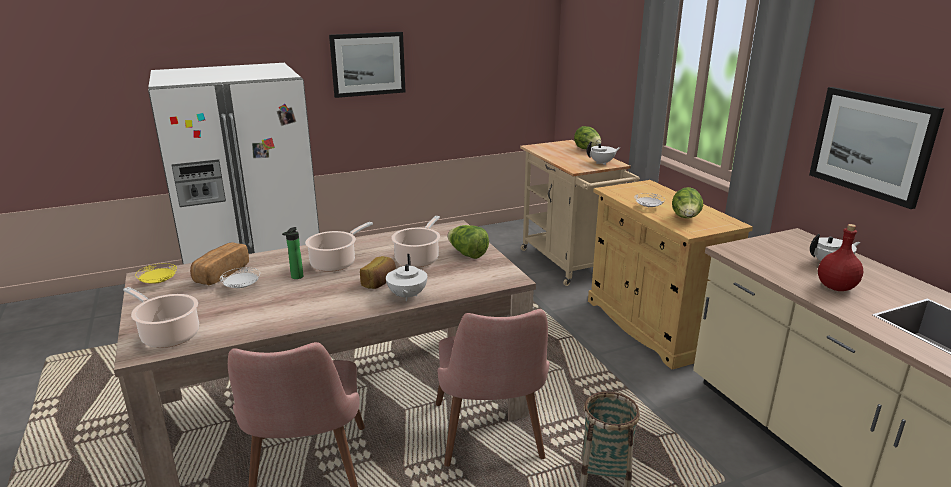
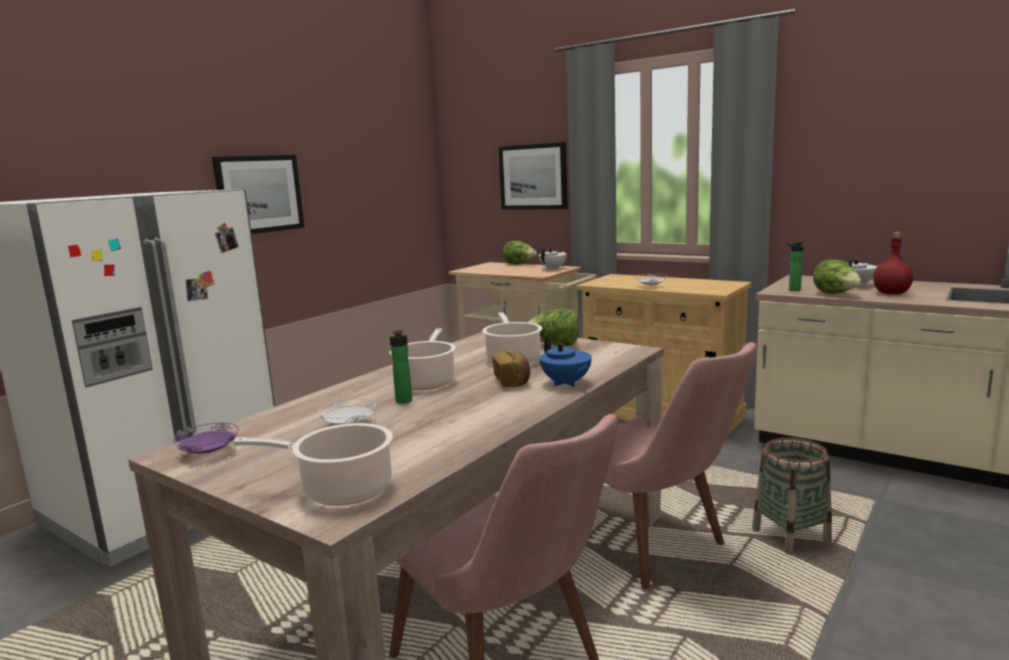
camera: 30 degrees left, 10 degrees down
yellow plate [135,263,177,284] -> purple plate [172,423,239,454]
bread [190,242,249,285] -> none
white teapot [386,254,427,301] -> blue teapot [539,334,592,387]
lettuce [672,187,703,218] -> lettuce moved to [813,259,862,294]
picture [809,87,944,209] -> picture moved to [499,142,568,210]
none -> bottle [786,242,804,291]

